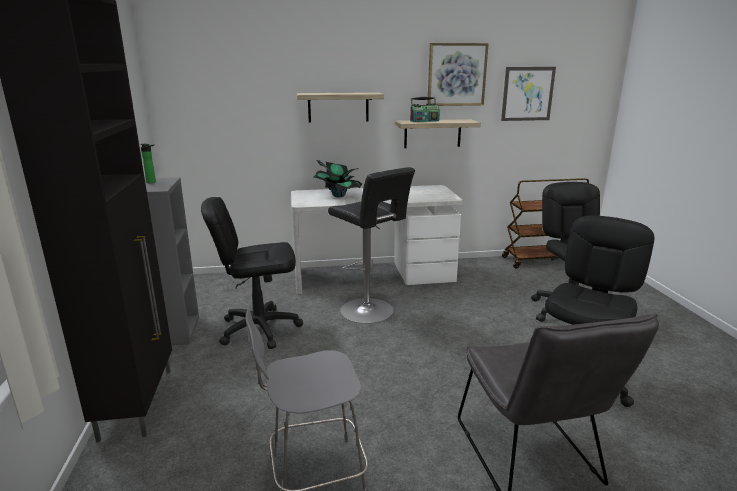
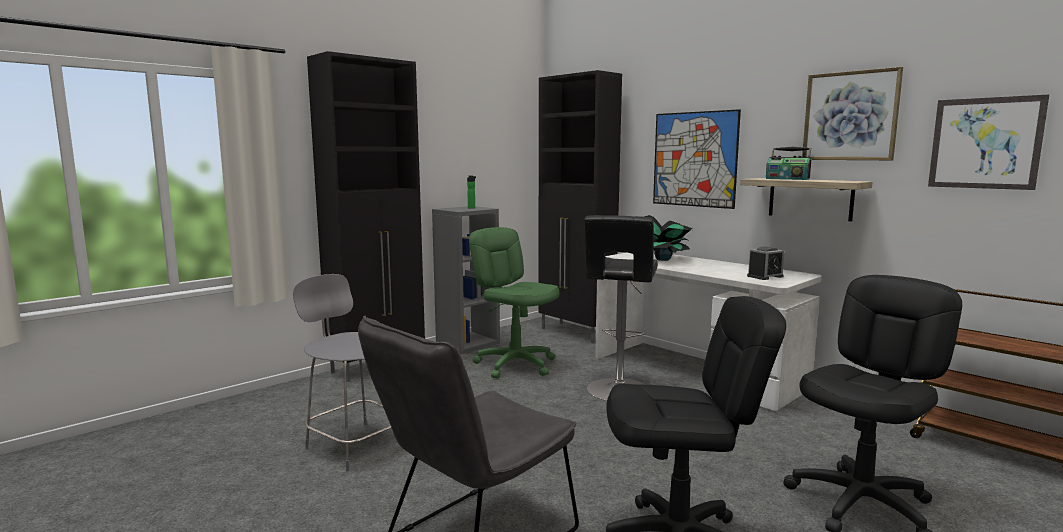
camera: 55 degrees right, 10 degrees down
black office chair [201,197,303,349] -> green office chair [469,227,559,379]
shelf [297,92,384,123] -> picture [653,109,741,209]
none -> black cabinet [538,70,622,343]
none -> alarm clock [747,246,784,280]

